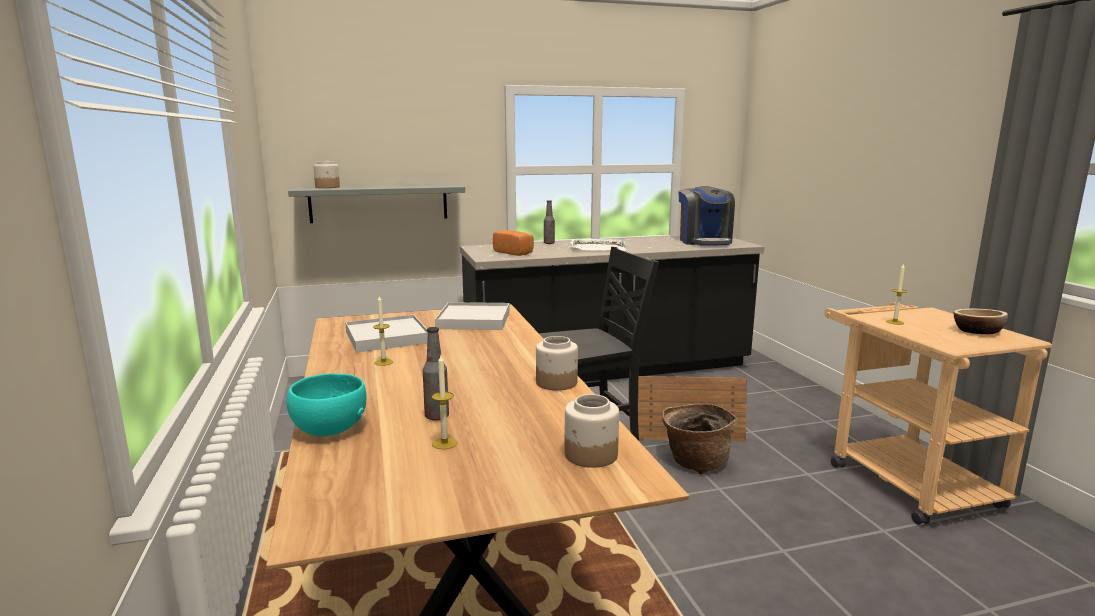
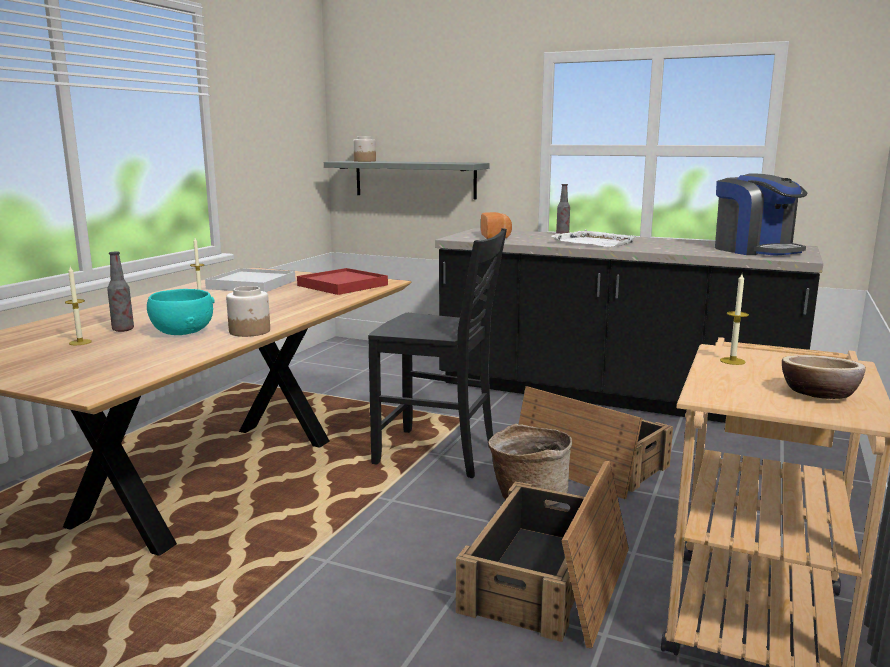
camera: 40 degrees right, 0 degrees up
turquoise bowl [286,373,367,436] -> turquoise bowl moved to [147,289,214,335]
white tray [435,302,510,330] -> red tray [297,268,388,295]
jar [564,394,619,468] -> none
coffee machine [679,186,735,246] -> coffee machine turned 60 degrees counterclockwise [715,173,807,256]
none -> crate [456,461,629,648]

